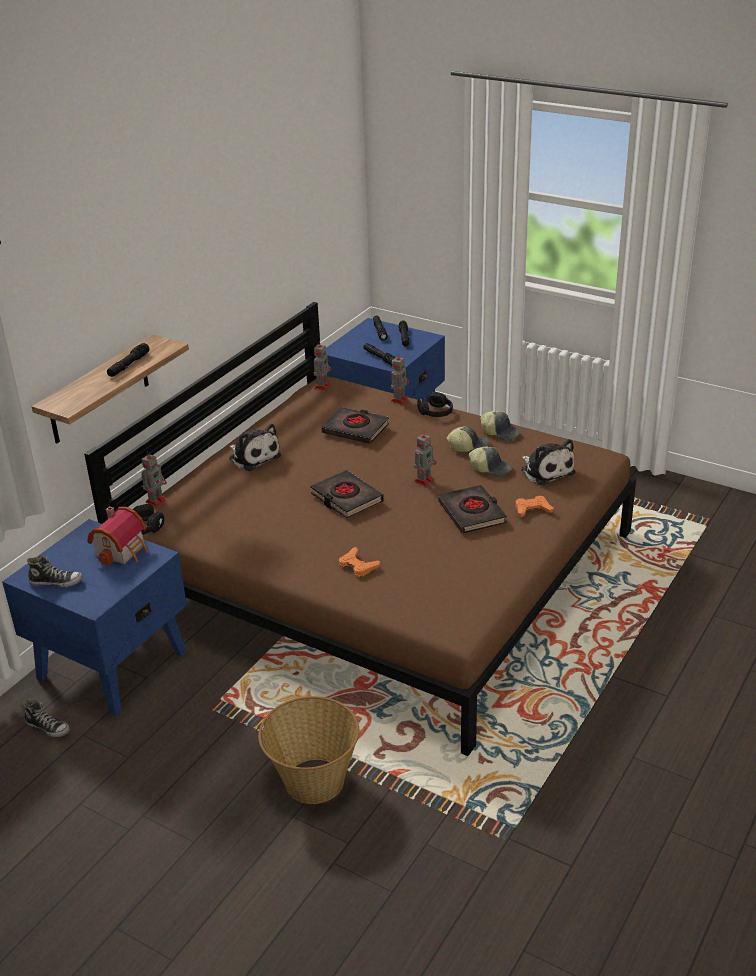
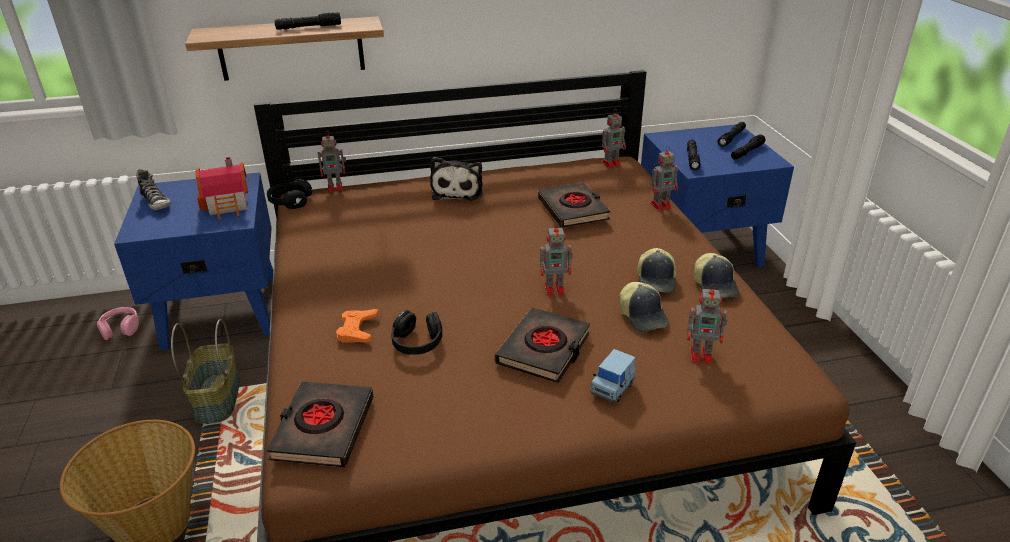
camera: 45 degrees right, 0 degrees up
shoe [23,699,70,737] -> pink headphones [97,307,139,340]
black book [310,470,384,518] -> black book moved to [267,381,373,467]
black headphones [417,392,453,417] -> black headphones moved to [391,310,442,355]
cap [447,426,490,452] -> cap turned 60 degrees clockwise [637,248,677,293]
orange game controller [515,496,554,517] -> blue toy car [590,349,636,403]
plush toy [521,439,576,486] -> toy robot [687,284,728,364]
none -> basket [171,319,240,424]

